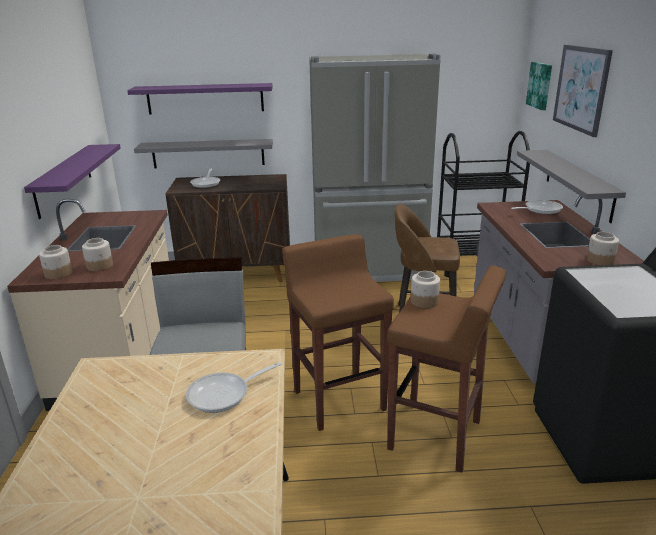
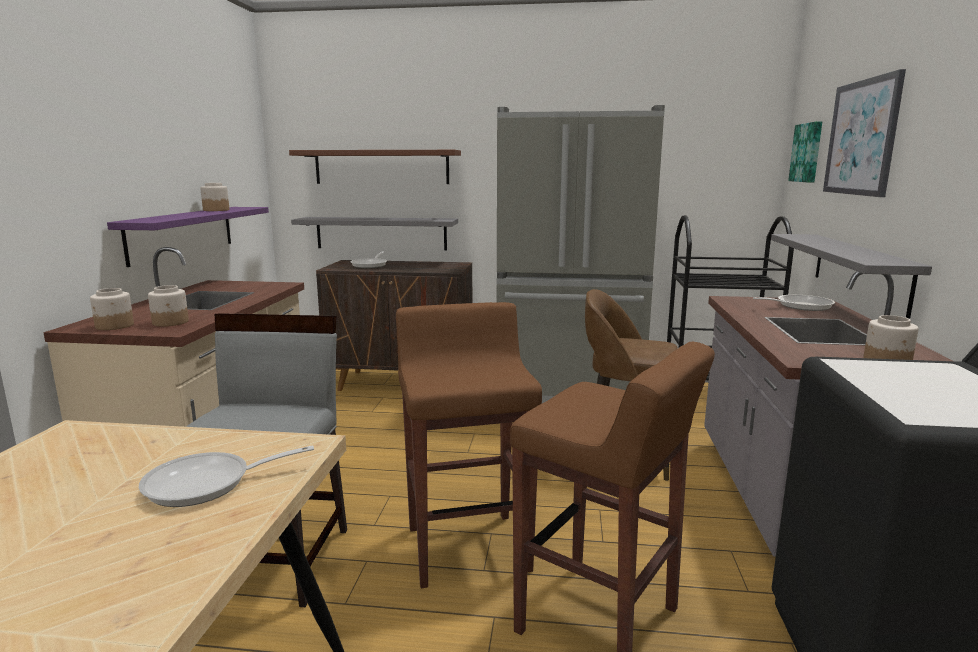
camera: 10 degrees right, 10 degrees down
purple shelf [127,83,273,115] -> brown shelf [289,150,461,184]
jar [411,271,440,308] -> jar moved to [200,183,229,211]

